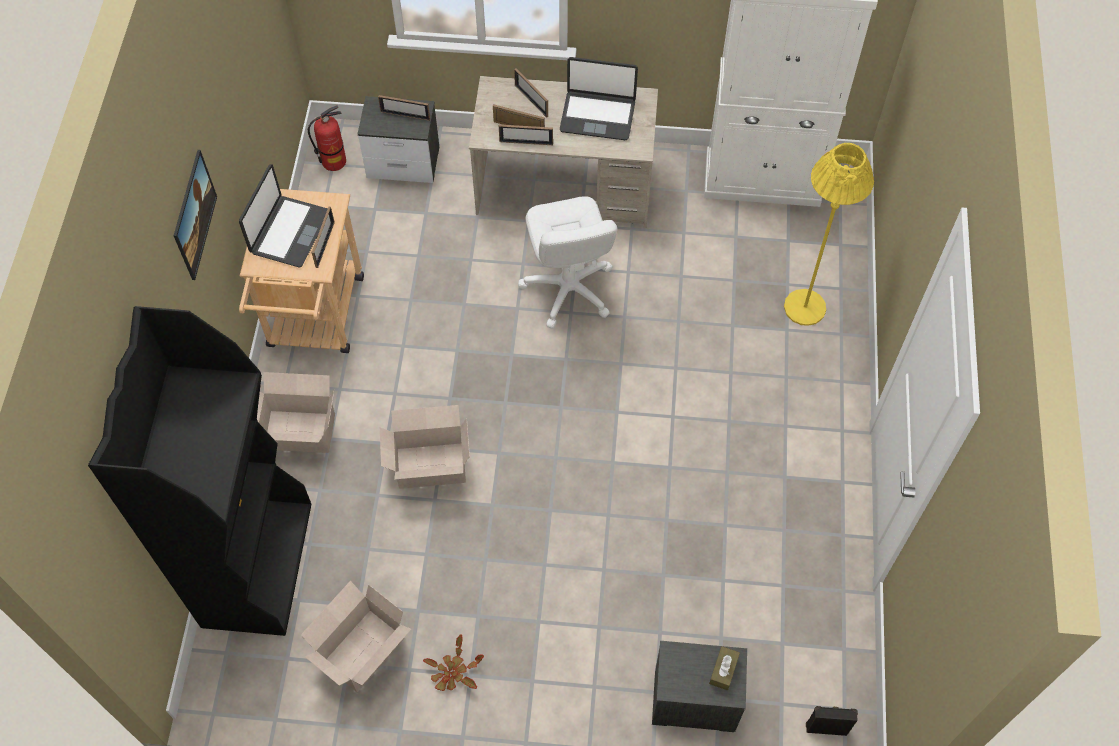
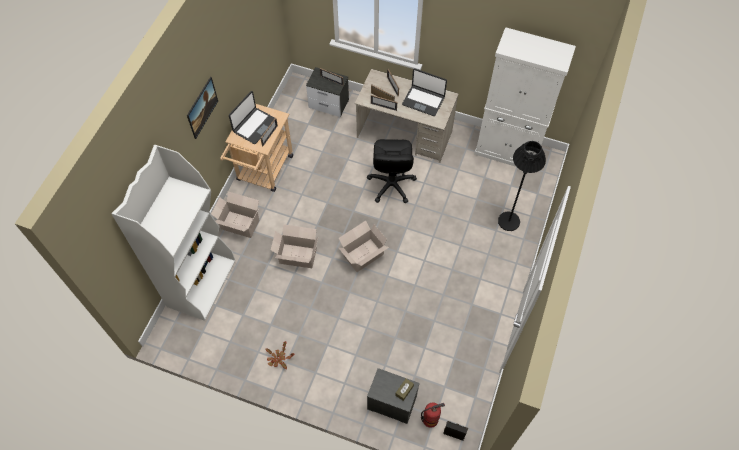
camera: 15 degrees right, 0 degrees up
black bookcase [88,306,311,636] -> white bookcase [111,145,235,321]
cardboard box [301,581,411,692] -> cardboard box moved to [339,221,389,272]
fire extinguisher [308,105,346,171] -> fire extinguisher moved to [421,402,445,428]
white office chair [518,196,617,329] -> black office chair [367,139,417,203]
yellow floor lamp [784,143,874,326] -> black floor lamp [498,141,546,231]

